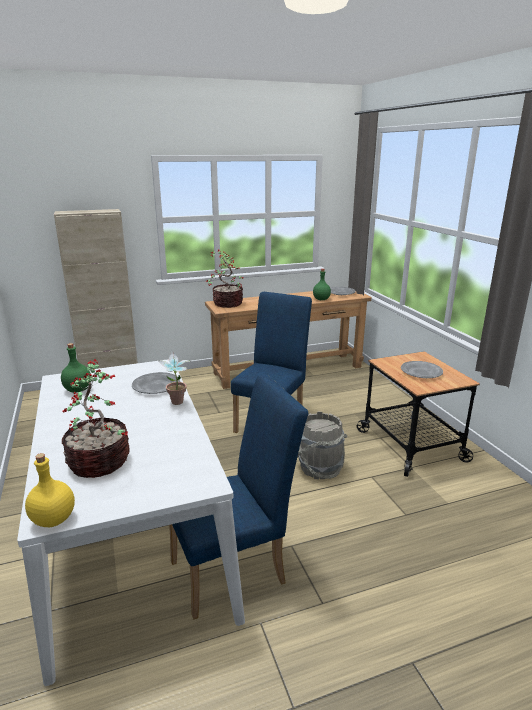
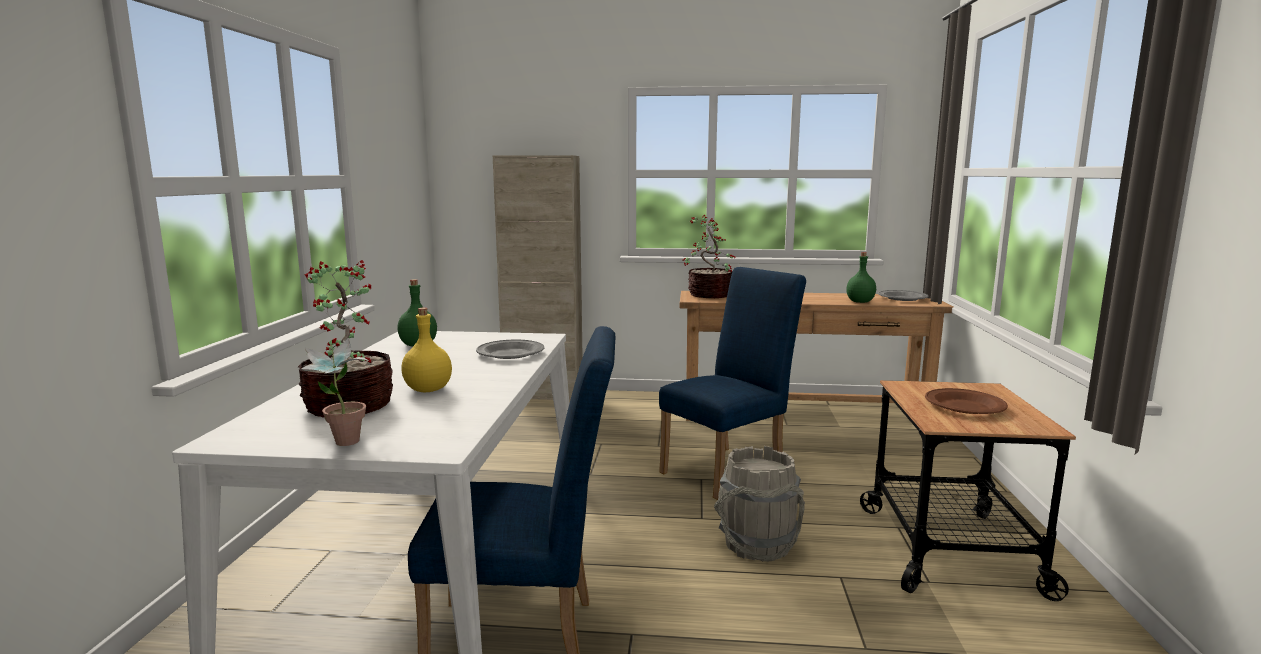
camera: 25 degrees right, 10 degrees down
yellow bottle [25,453,75,527] -> yellow bottle moved to [401,308,452,392]
potted plant [157,352,189,405] -> potted plant moved to [301,338,369,446]
grey plate [401,361,443,378] -> brown plate [925,388,1008,414]

